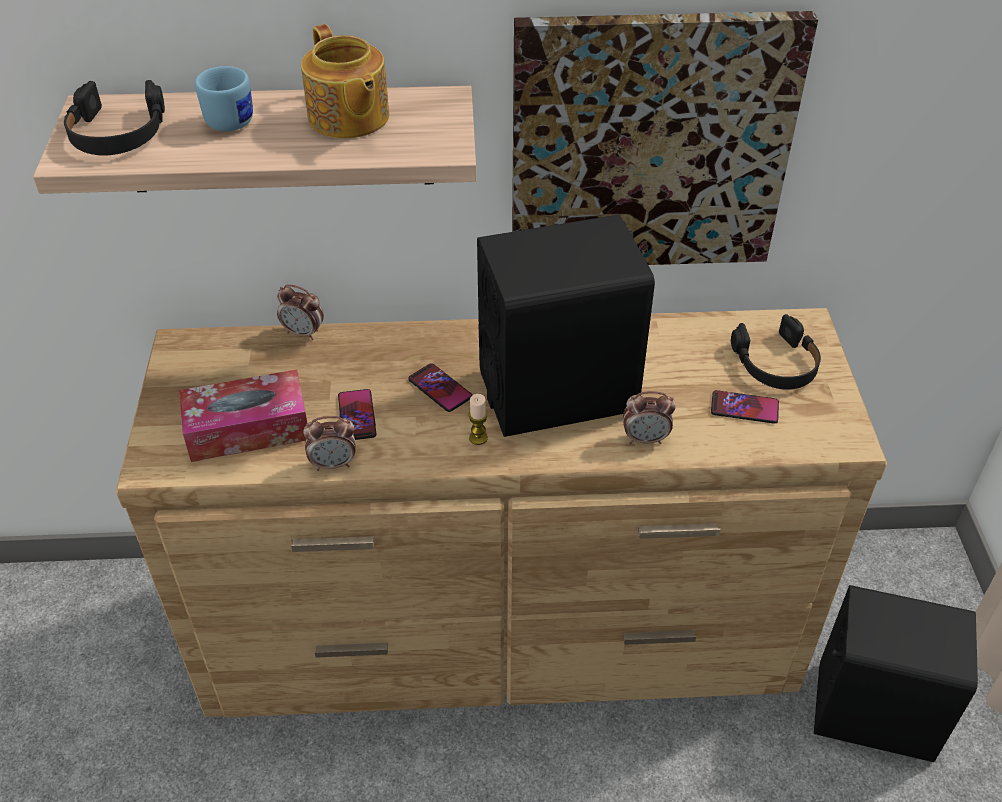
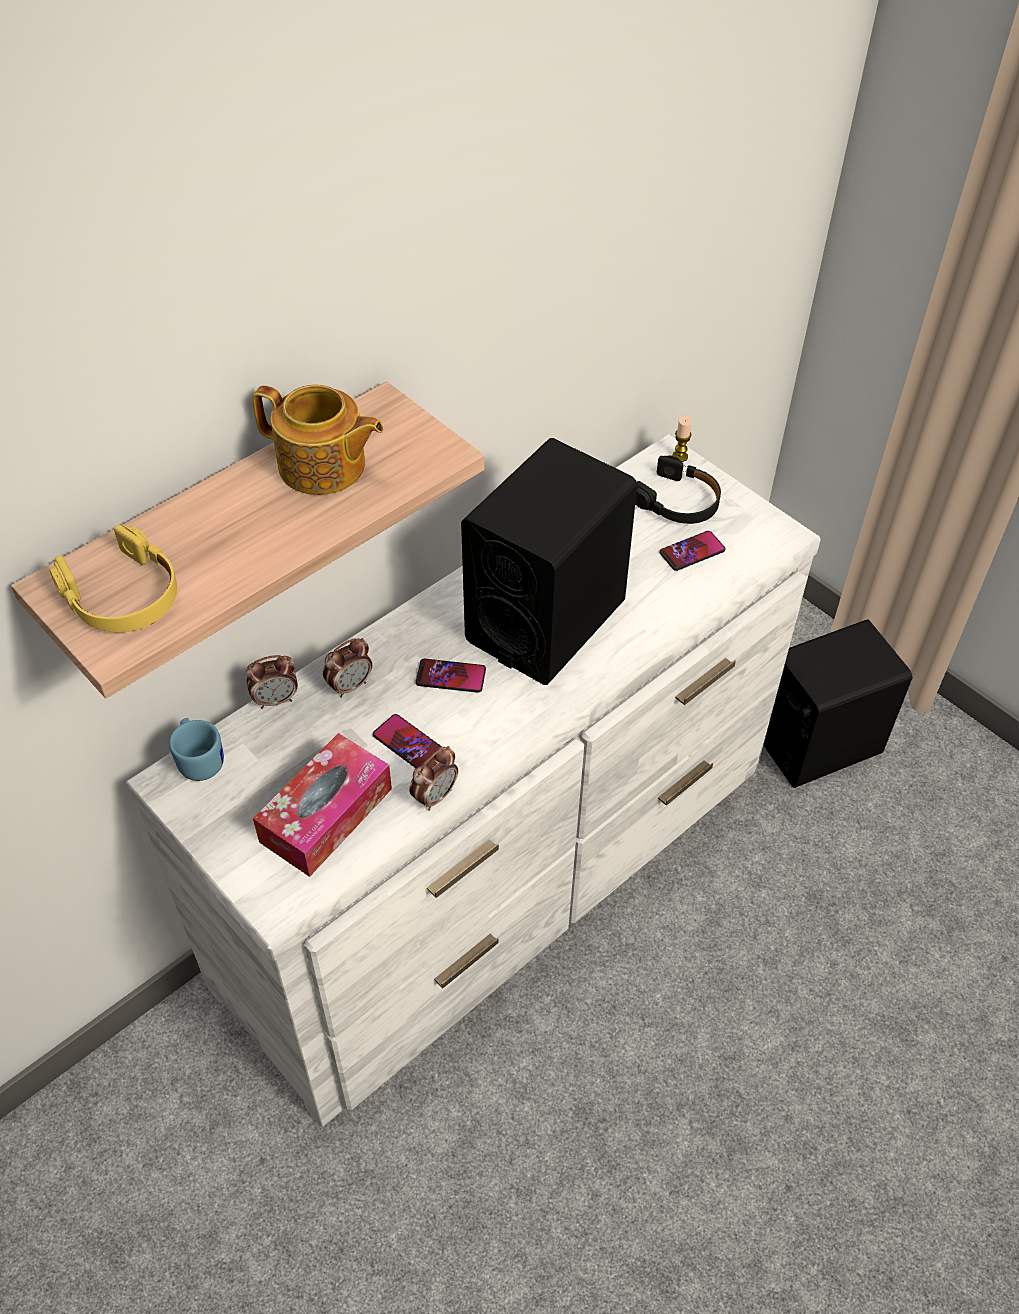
camera: 40 degrees left, 5 degrees up
black headphones [64,80,165,156] -> yellow headphones [49,525,177,632]
brown dresser [116,308,887,717] -> white dresser [126,434,821,1126]
blue mug [195,66,253,131] -> blue mug moved to [169,718,224,781]
candle [468,394,488,445] -> candle moved to [672,416,692,462]
picture [512,11,818,265] -> none
alarm clock [623,391,676,444] -> alarm clock moved to [323,638,372,698]

